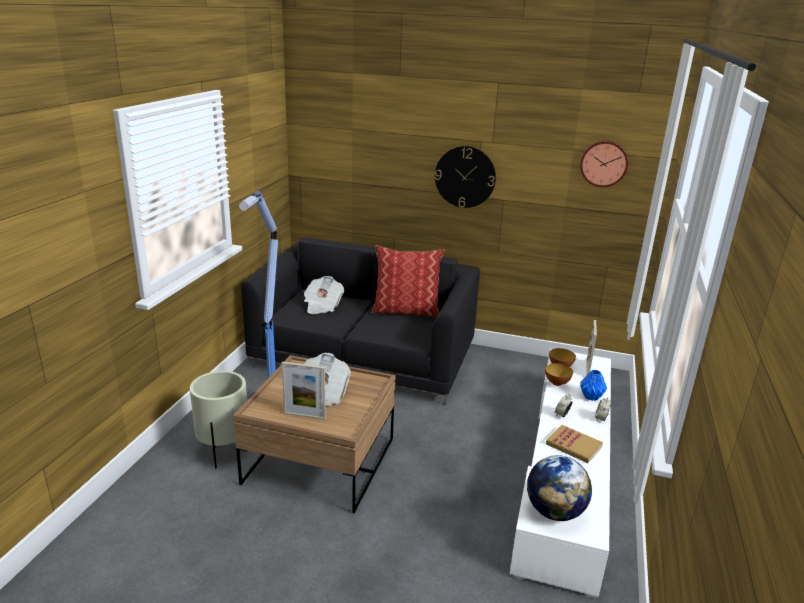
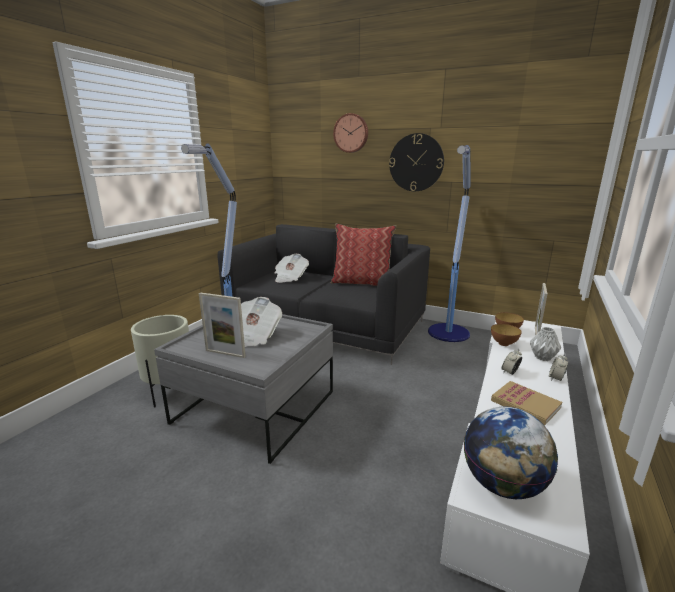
camera: 10 degrees right, 5 degrees down
brown coffee table [233,355,396,513] -> grey coffee table [154,314,333,464]
wall clock [580,141,628,187] -> wall clock moved to [333,113,368,153]
blue vase [580,370,607,401] -> grey vase [530,327,561,361]
none -> floor lamp [428,145,471,342]

